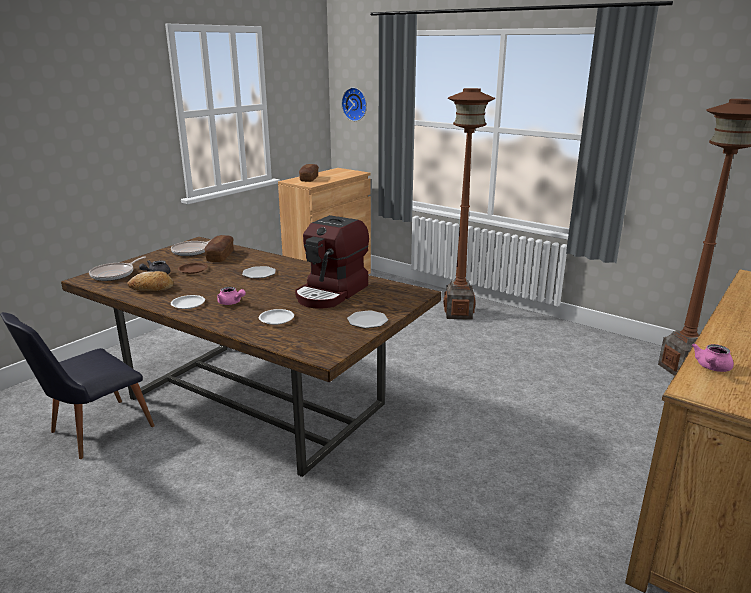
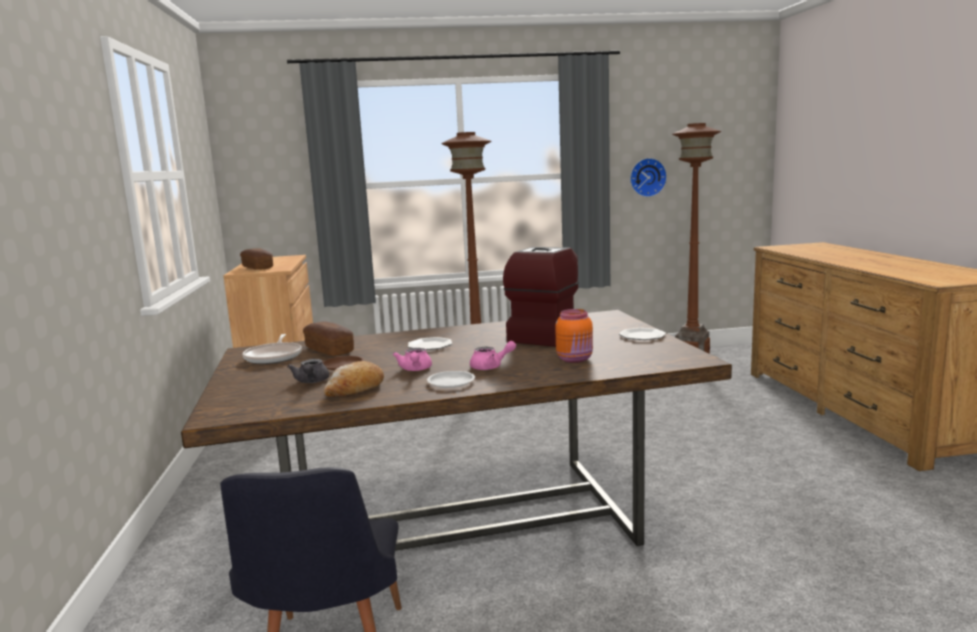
camera: 45 degrees left, 10 degrees down
frying pan [89,256,146,281] -> none
white plate [259,309,294,325] -> orange jar [555,309,593,363]
coffee machine [295,215,369,309] -> coffee machine turned 135 degrees counterclockwise [503,247,579,347]
wall clock [341,87,367,121] -> wall clock moved to [630,158,667,197]
pink teapot [692,344,734,372] -> pink teapot moved to [393,348,432,371]

